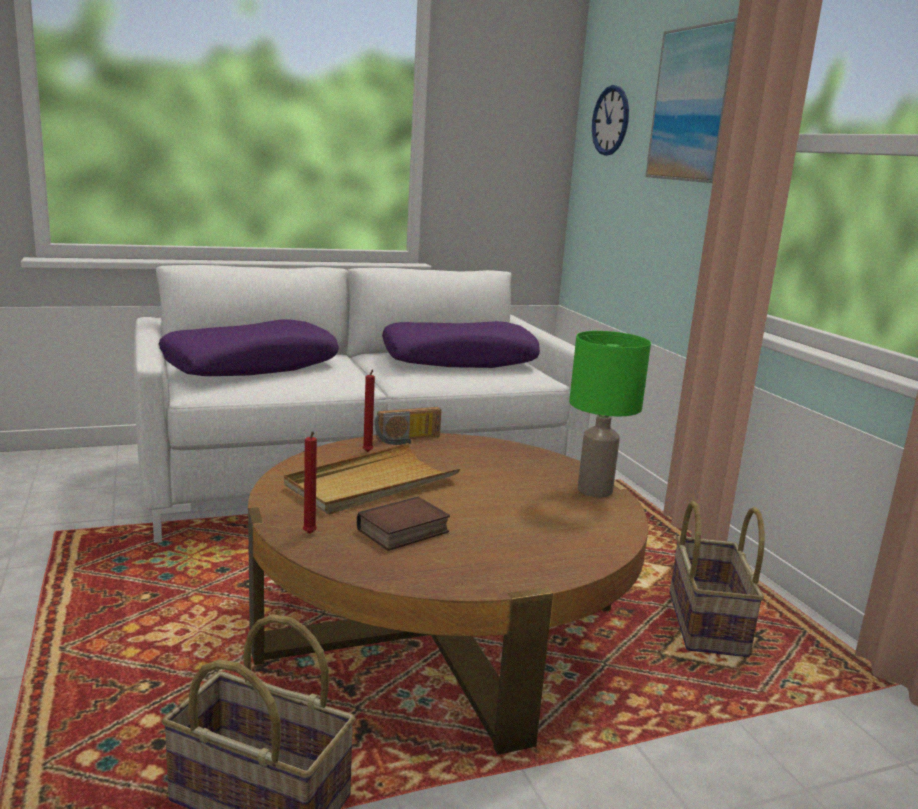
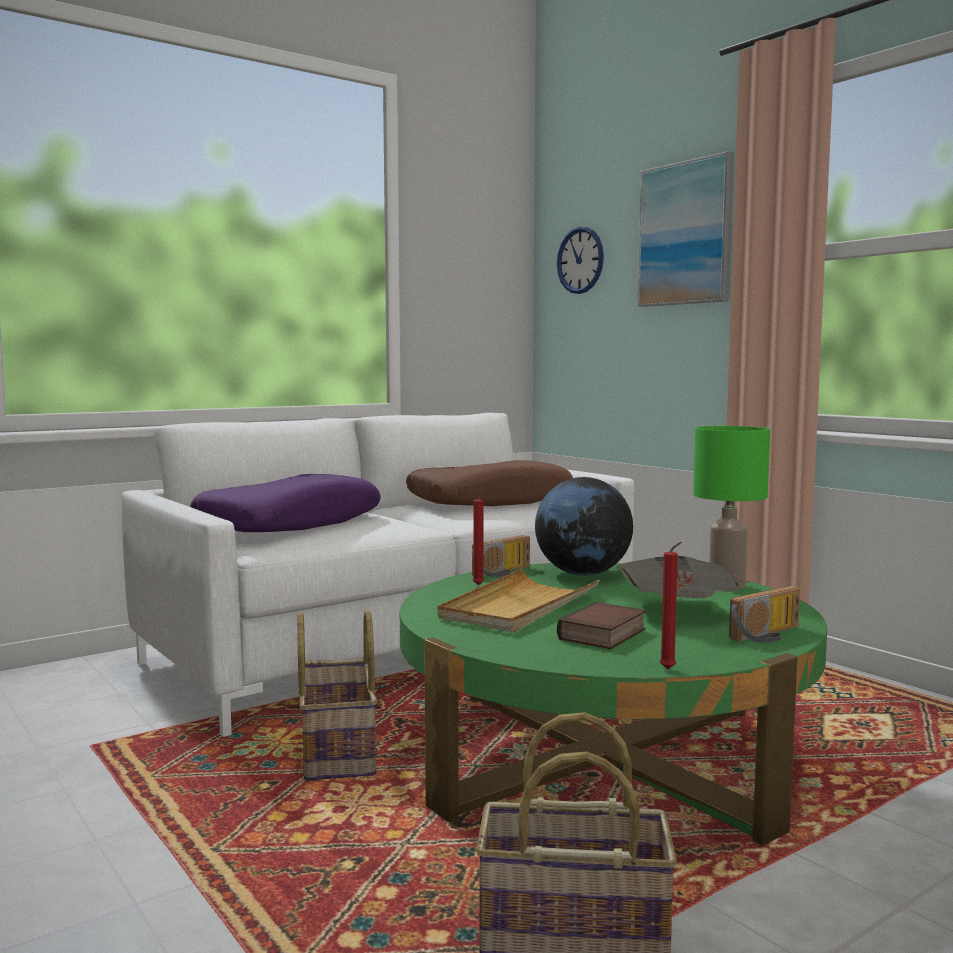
camera: 15 degrees left, 10 degrees down
brown coffee table [248,433,648,755] -> green coffee table [400,563,827,846]
red candle [303,431,317,534] -> red candle moved to [660,542,682,669]
purple pillow [382,321,540,368] -> brown pillow [406,460,573,506]
basket [670,501,765,657] -> basket moved to [297,609,378,781]
none -> globe [535,477,633,576]
none -> newspaper [616,556,738,598]
none -> radio [729,586,800,643]

